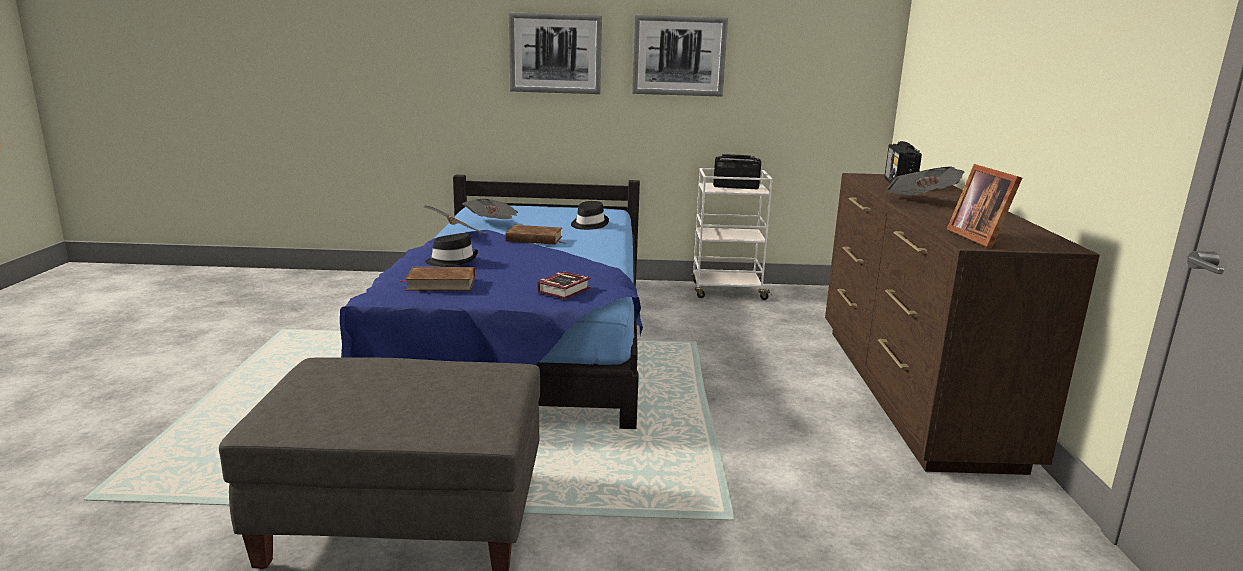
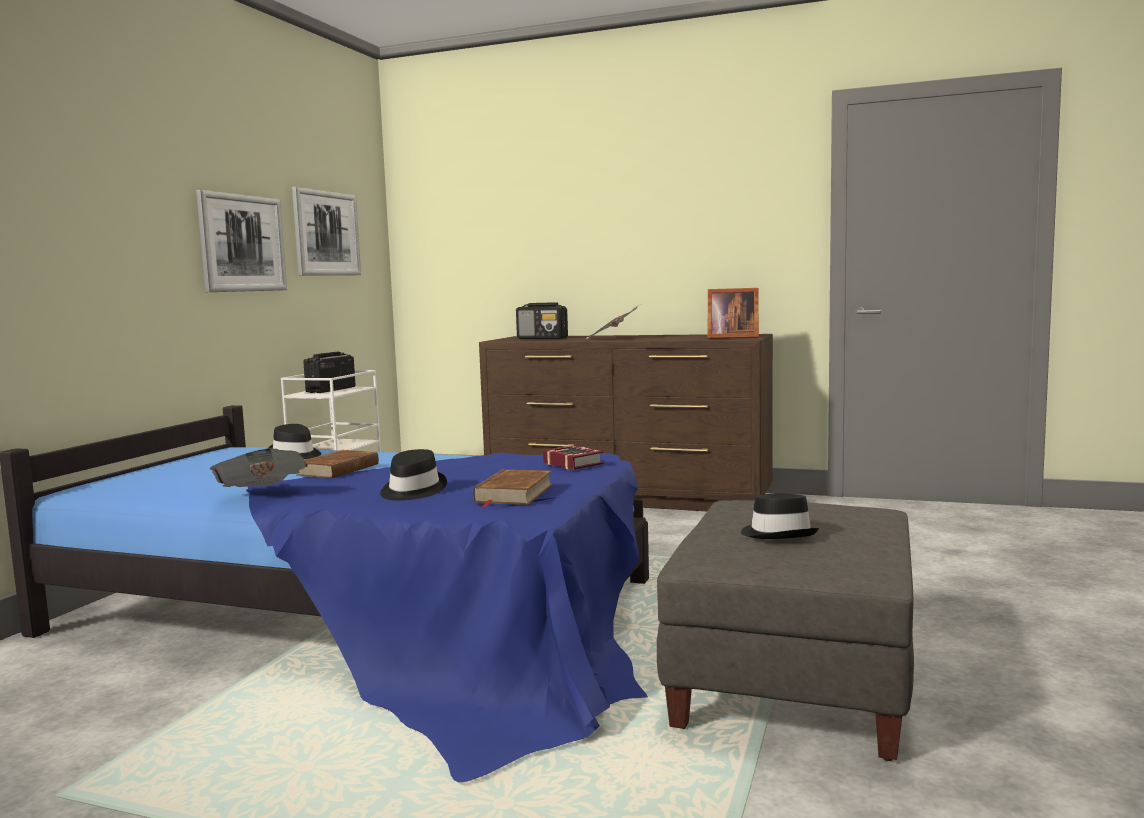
camera: 70 degrees left, 10 degrees down
newspaper [462,199,518,219] -> none
picture [509,12,602,94] -> picture moved to [292,187,361,276]
none -> black hat [741,493,819,539]

